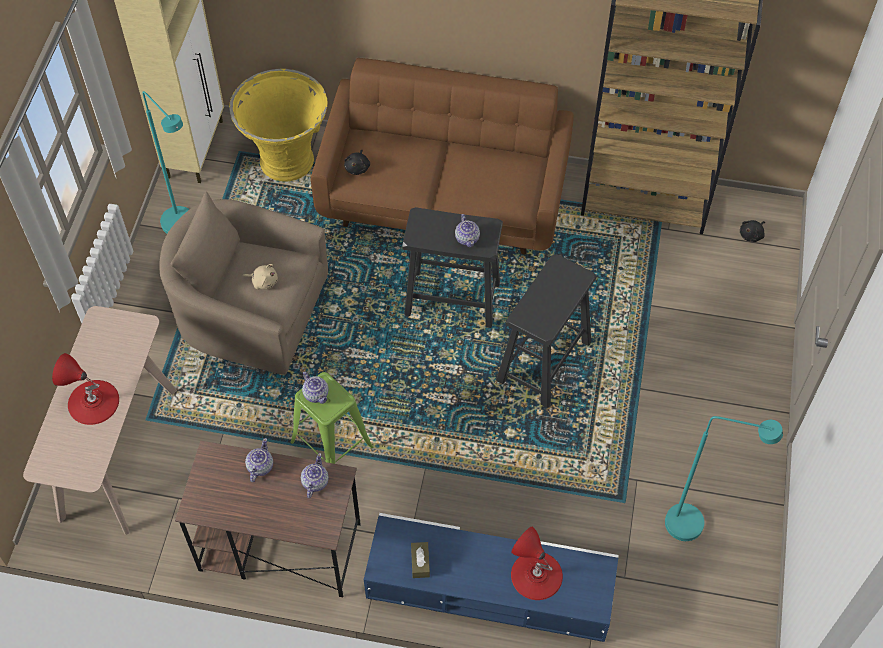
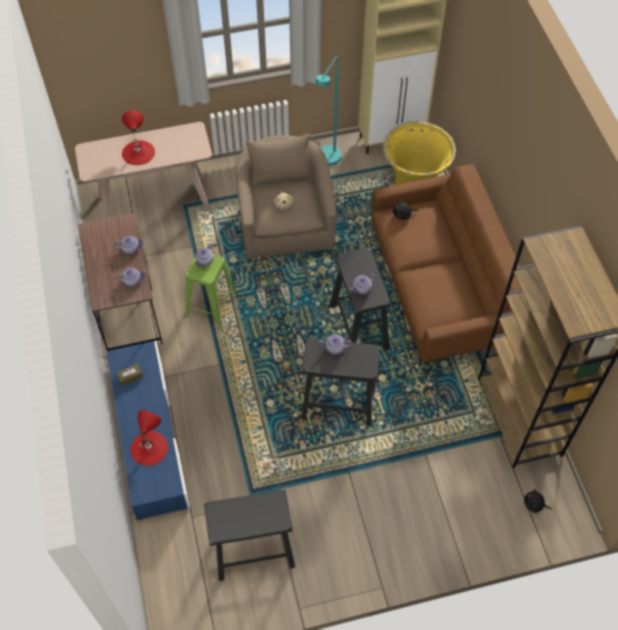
camera: 65 degrees right, 0 degrees up
turquoise floor lamp [665,416,783,541] -> black stool [204,490,295,581]
none -> teapot [319,335,352,355]

